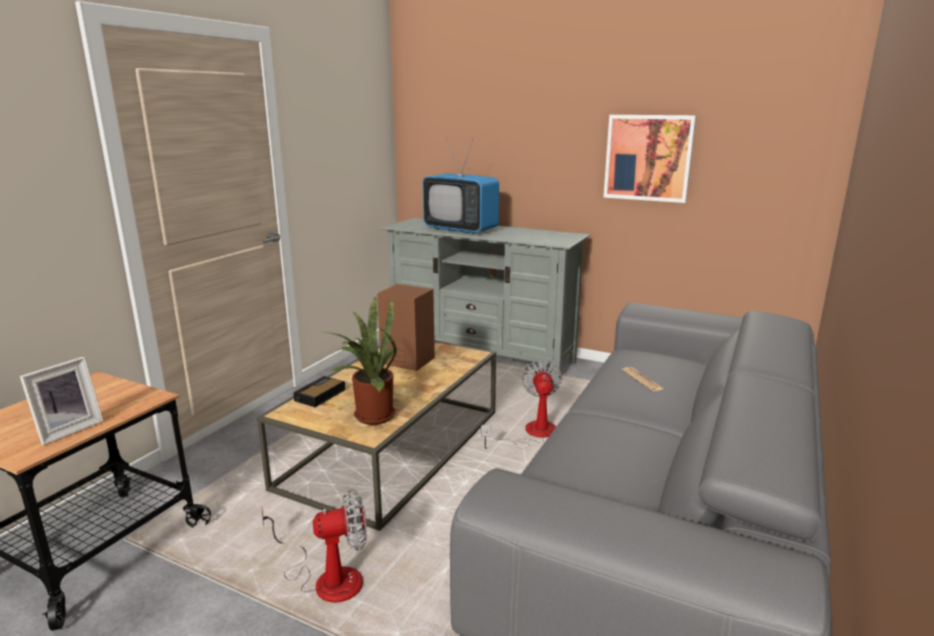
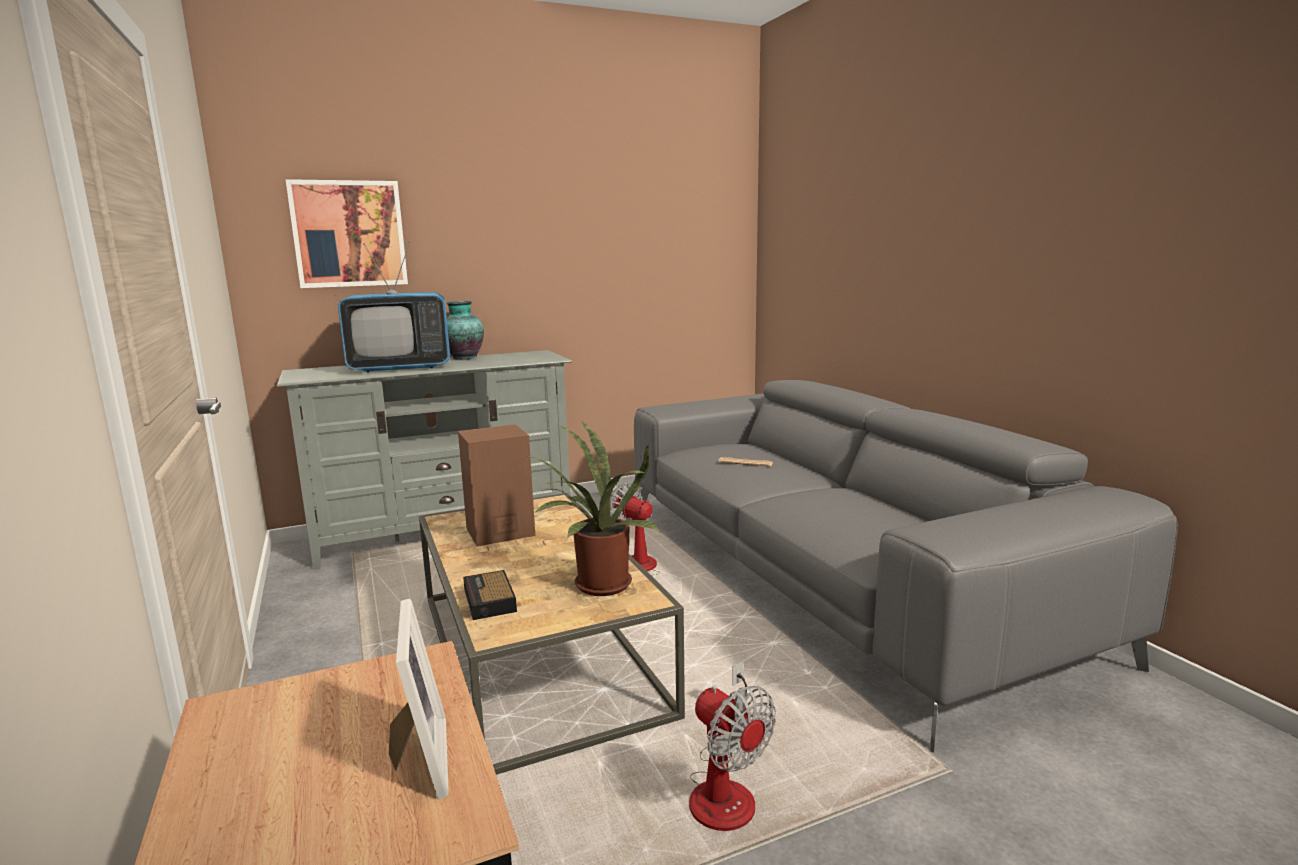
camera: 50 degrees left, 5 degrees down
fan [262,489,367,602] -> fan turned 120 degrees clockwise [689,661,776,831]
picture [604,115,696,203] -> picture moved to [286,179,408,288]
none -> vase [447,301,484,360]

